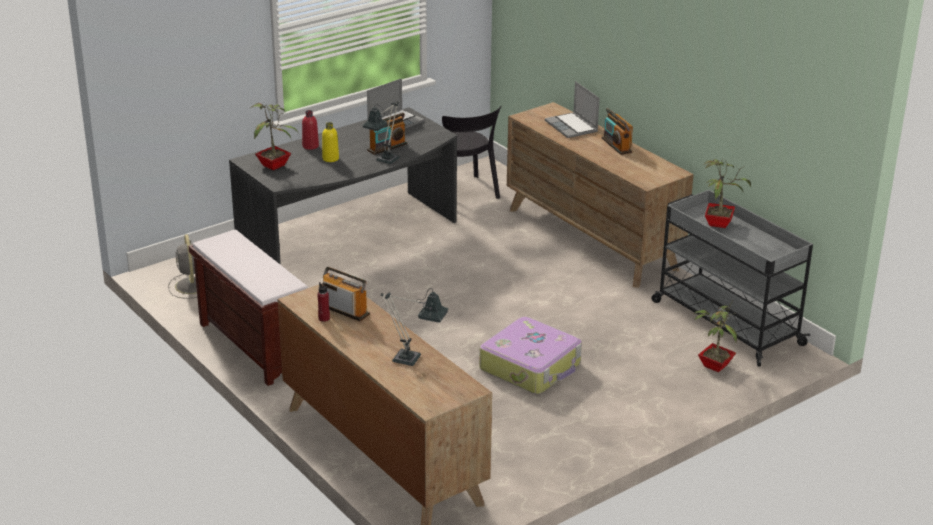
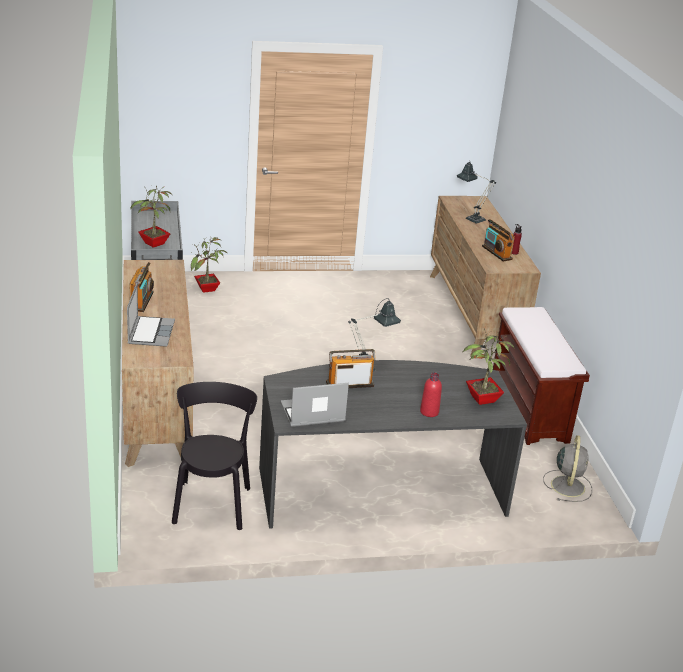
camera: 155 degrees left, 0 degrees up
yellow bottle [322,122,339,162] -> none
suitcase [479,317,582,394] -> none

